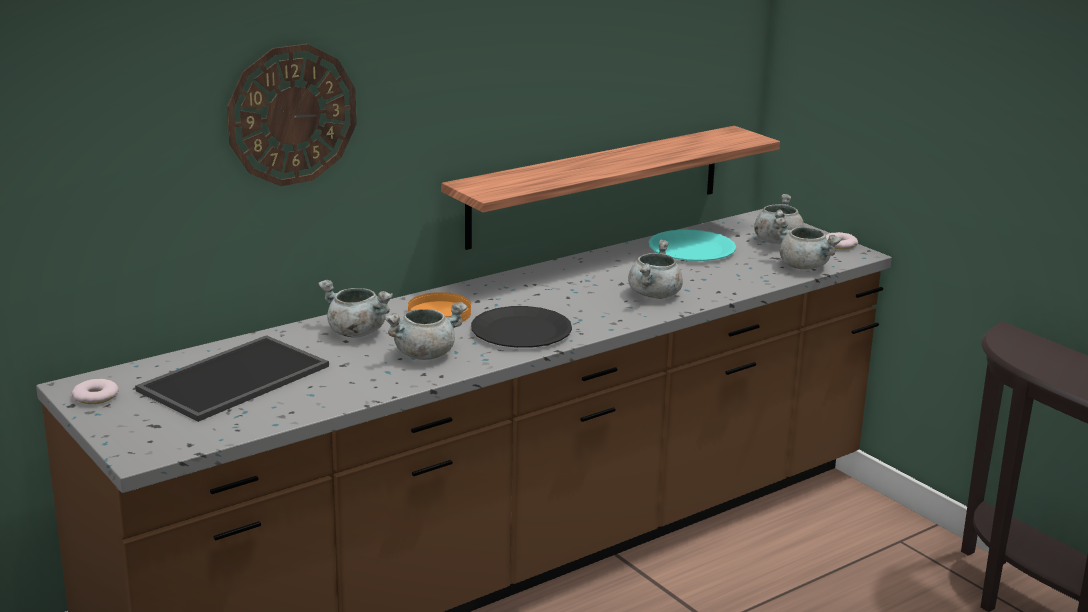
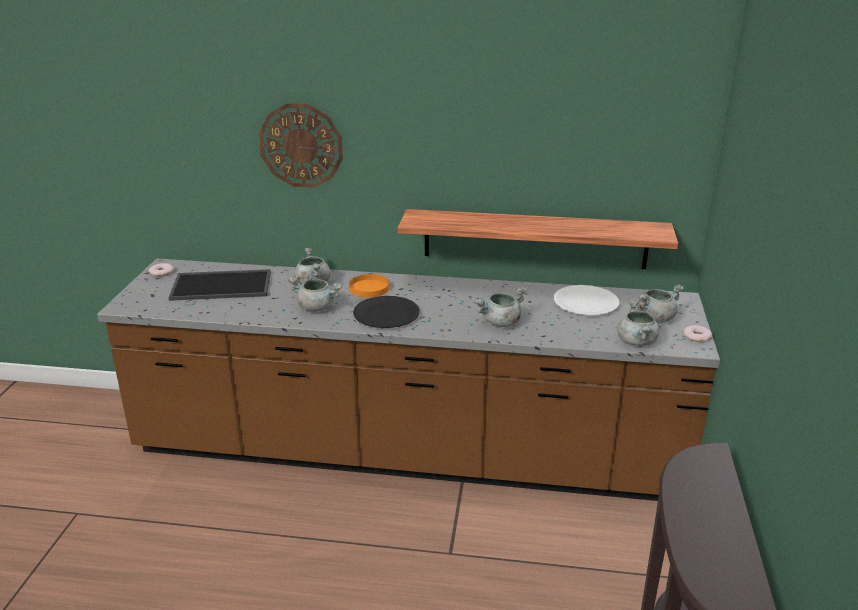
camera: 45 degrees right, 5 degrees up
turquoise plate [649,229,736,261] -> white plate [554,285,619,316]

